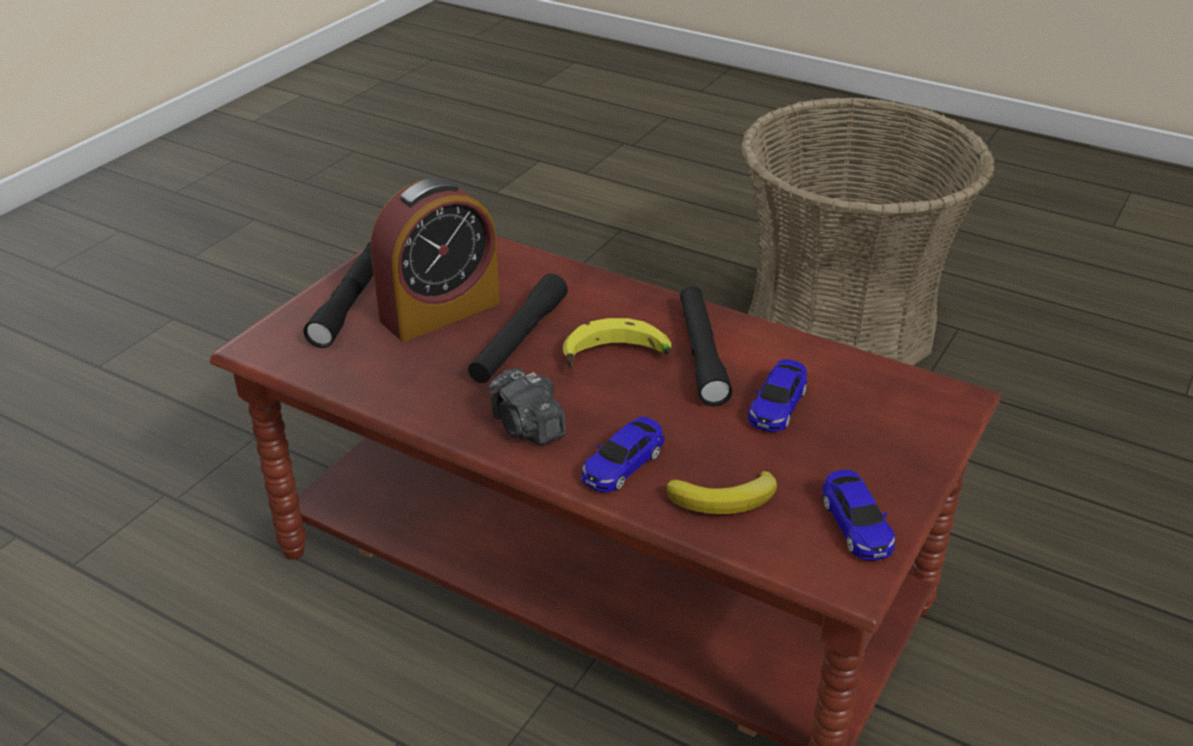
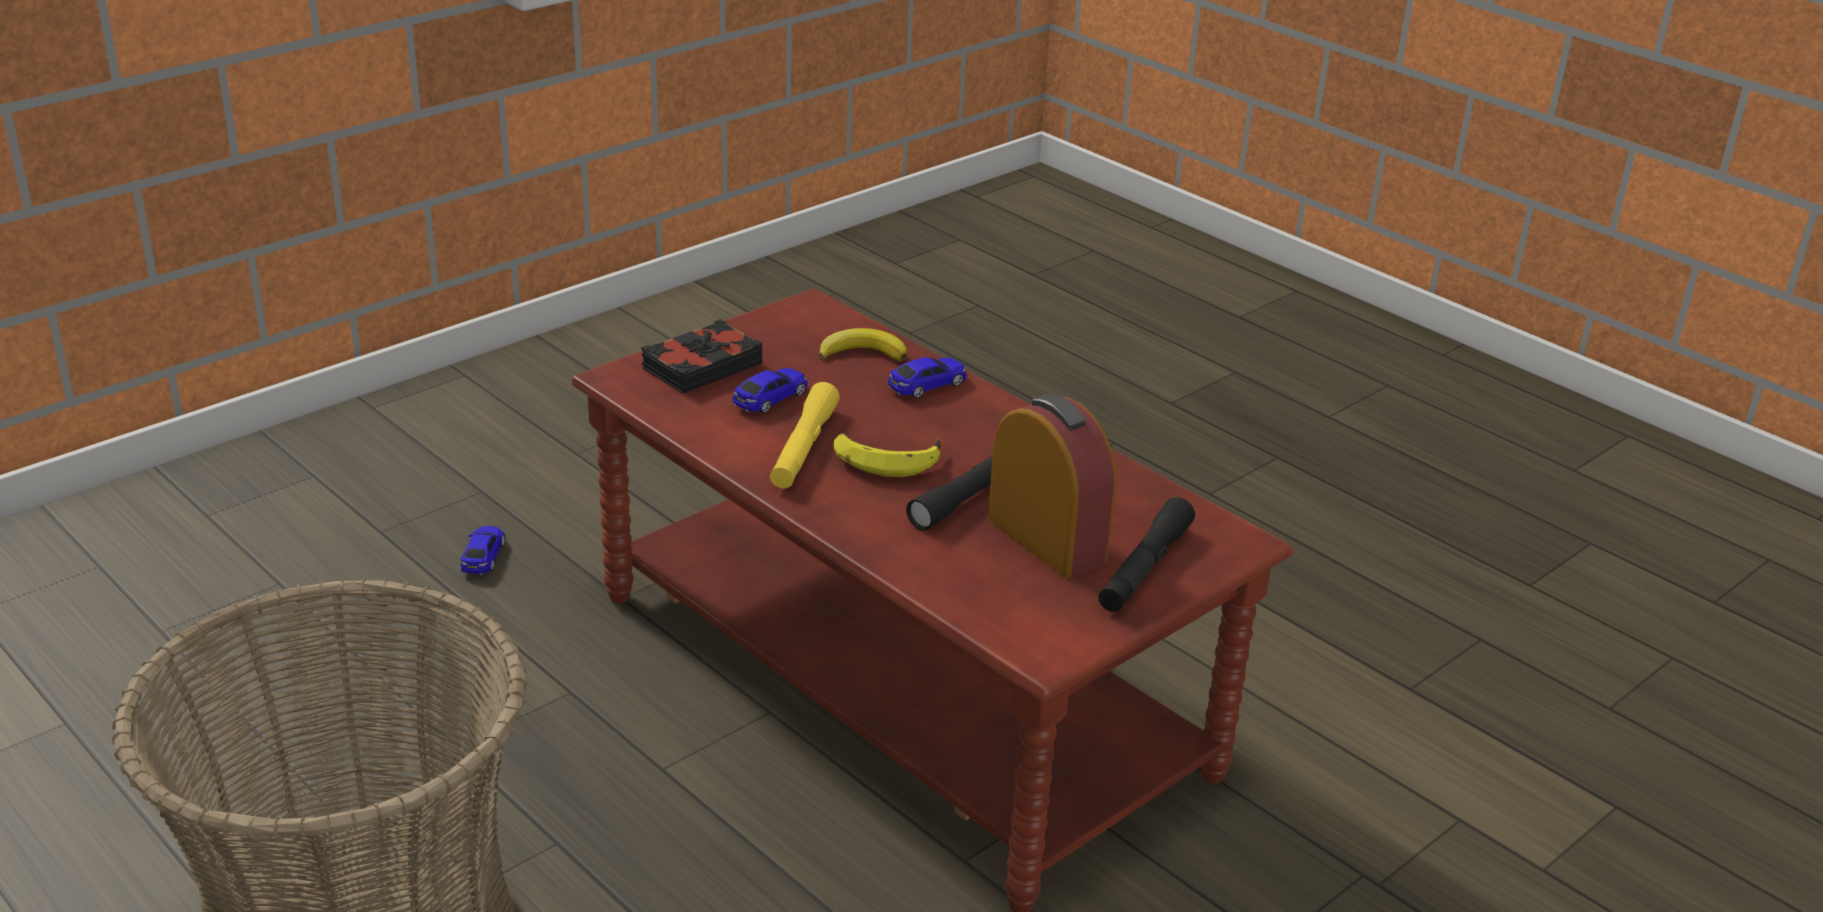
camera: 165 degrees left, 5 degrees down
alarm clock [371,178,500,341] -> alarm clock turned 75 degrees clockwise [988,394,1116,578]
camera [488,368,566,445] -> none
black flashlight [680,286,732,406] -> yellow flashlight [770,382,840,488]
toy car [822,470,895,561] -> toy car moved to [461,526,505,575]
none -> black book [641,319,762,394]

